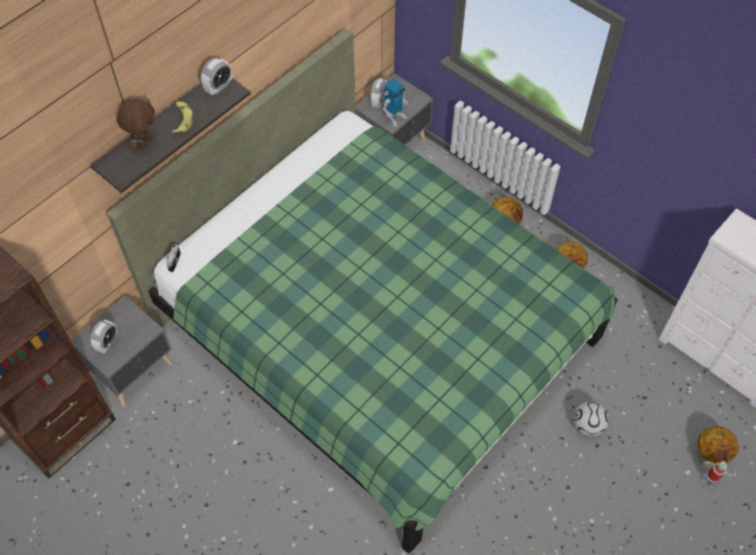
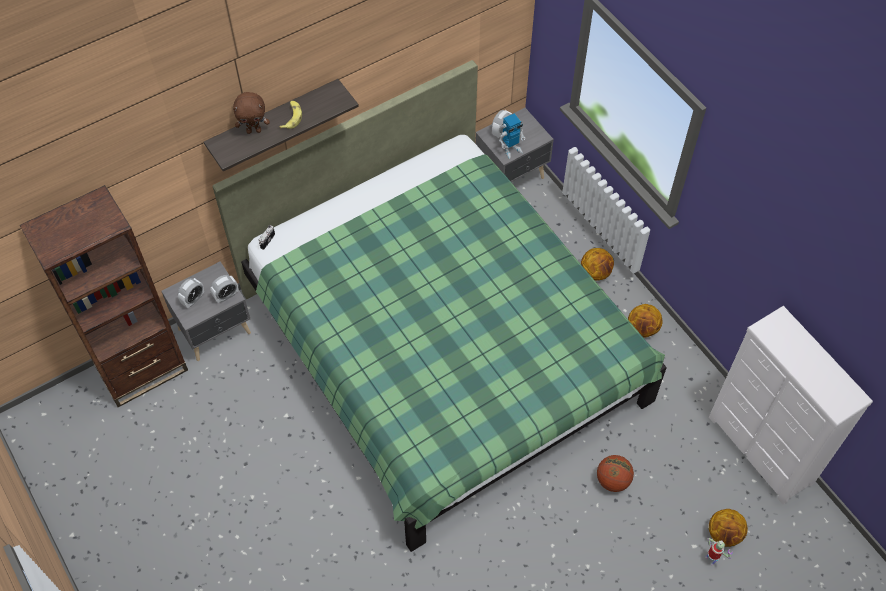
camera: 15 degrees right, 0 degrees up
brown plush toy [117,99,155,149] -> brown plush toy turned 45 degrees clockwise [233,92,270,134]
alarm clock [201,58,232,95] -> alarm clock moved to [210,275,238,303]
football [573,402,609,437] -> basketball [597,455,634,492]

